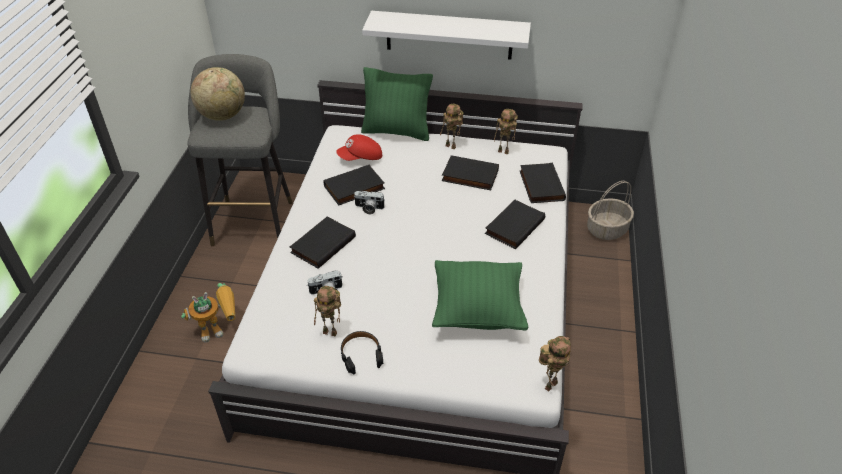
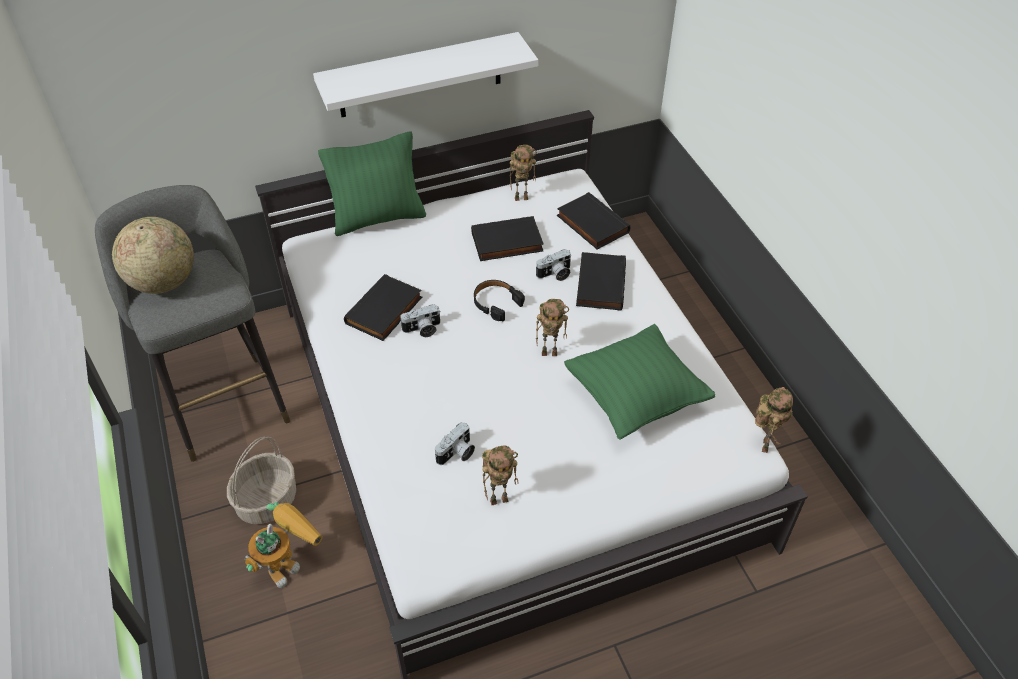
camera: 30 degrees left, 5 degrees up
black book [290,216,356,269] -> none
red cap [336,134,382,161] -> none
black headphones [341,331,383,375] -> black headphones moved to [474,280,525,321]
toy robot [440,104,463,149] -> toy robot moved to [536,299,569,356]
basket [587,181,634,240] -> basket moved to [227,437,296,524]
none -> camera [535,249,571,281]

